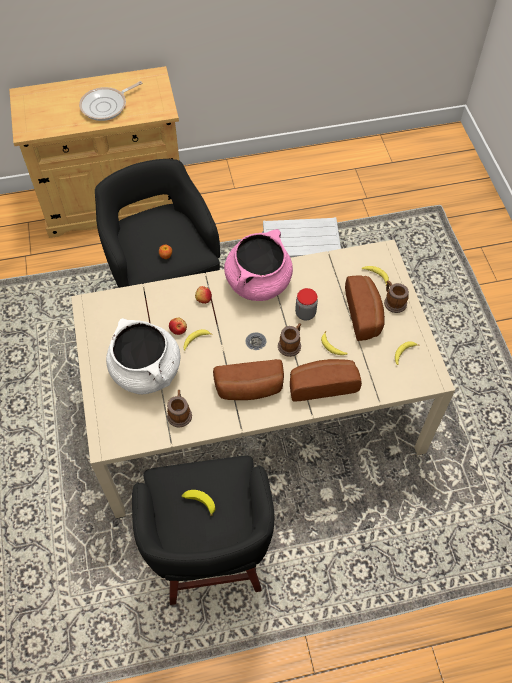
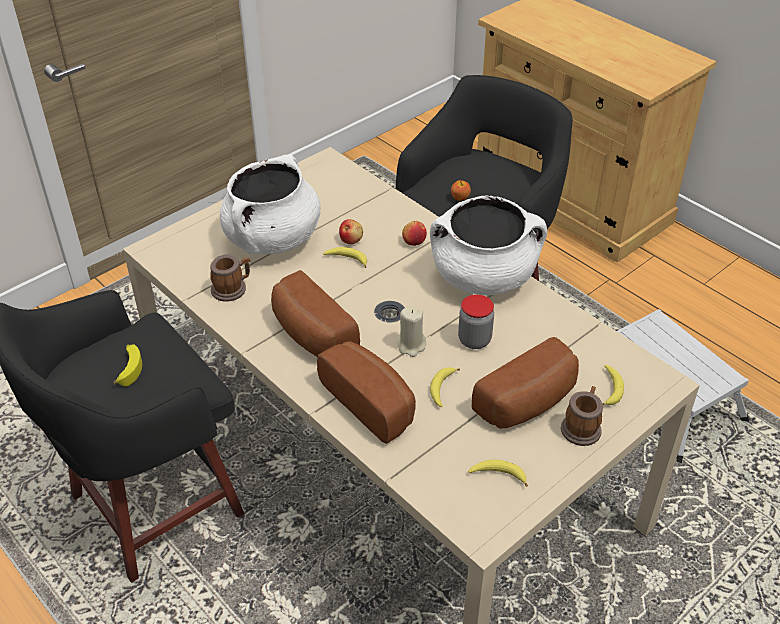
camera: 60 degrees right, 15 degrees down
frying pan [79,81,142,121] -> none
pink cooking pot [224,229,293,301] -> white cooking pot [430,196,547,295]
mug [278,323,301,357] -> beige candle [397,306,426,357]

